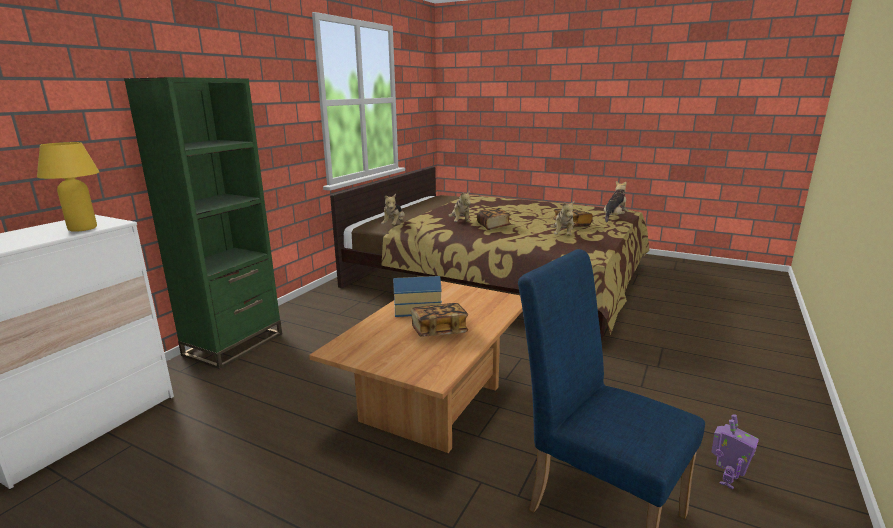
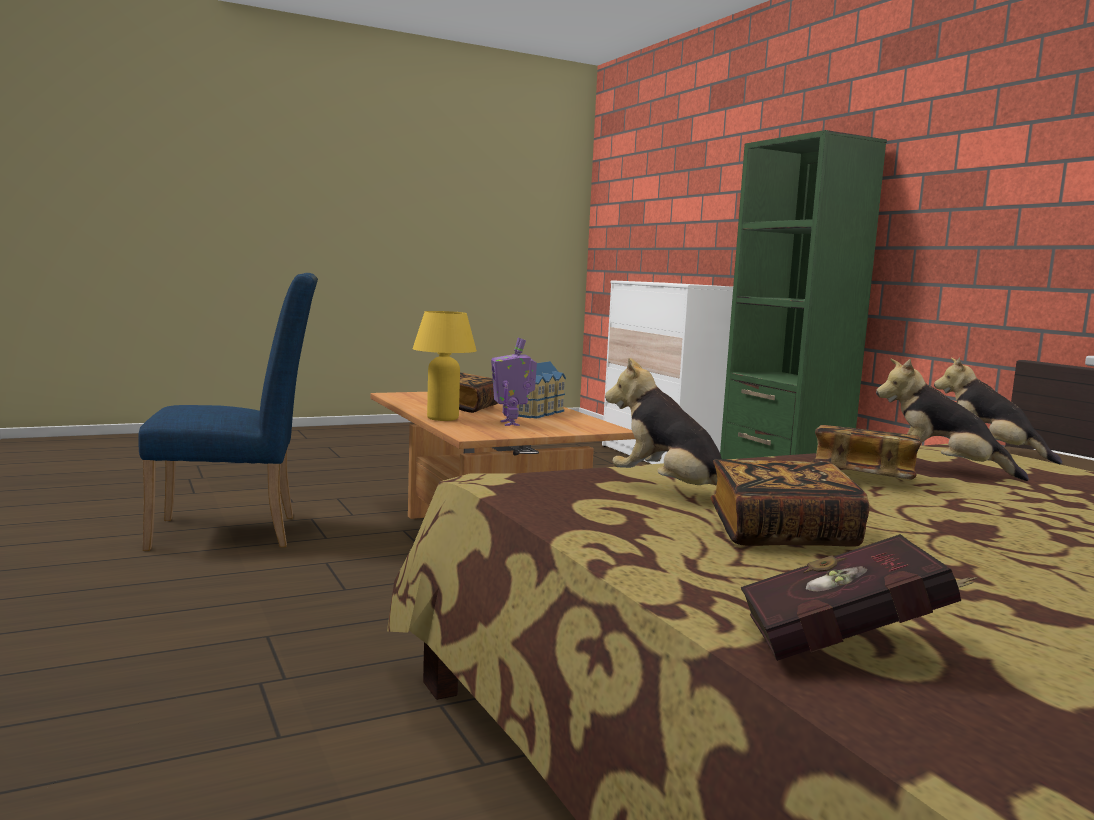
camera: 125 degrees right, 10 degrees down
yellow table lamp [37,142,99,232] -> yellow table lamp moved to [413,311,477,421]
plush toy [604,181,628,222] -> red book [741,534,978,661]
toy robot [712,414,759,489] -> toy robot moved to [491,338,537,426]

